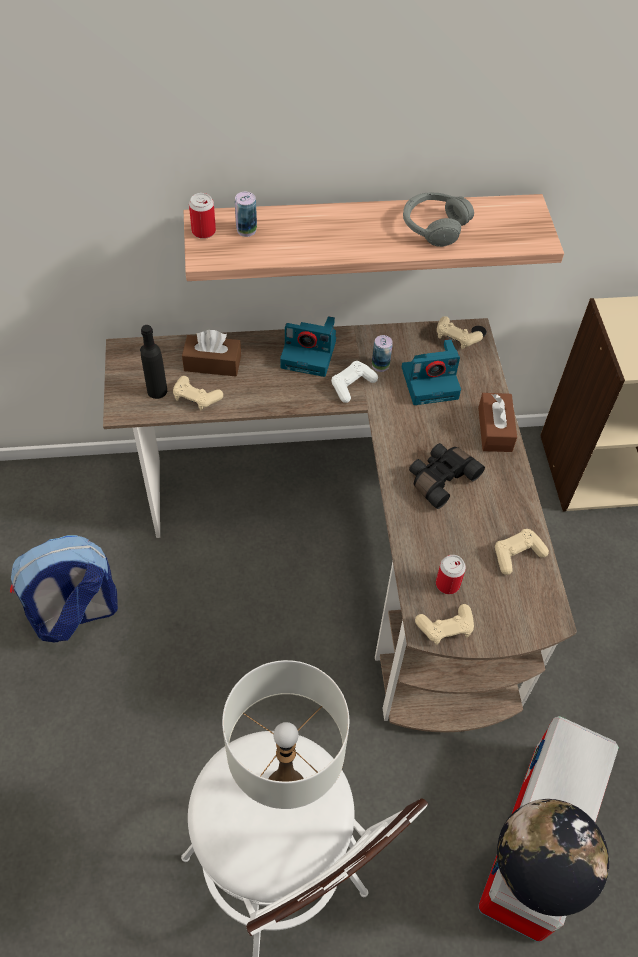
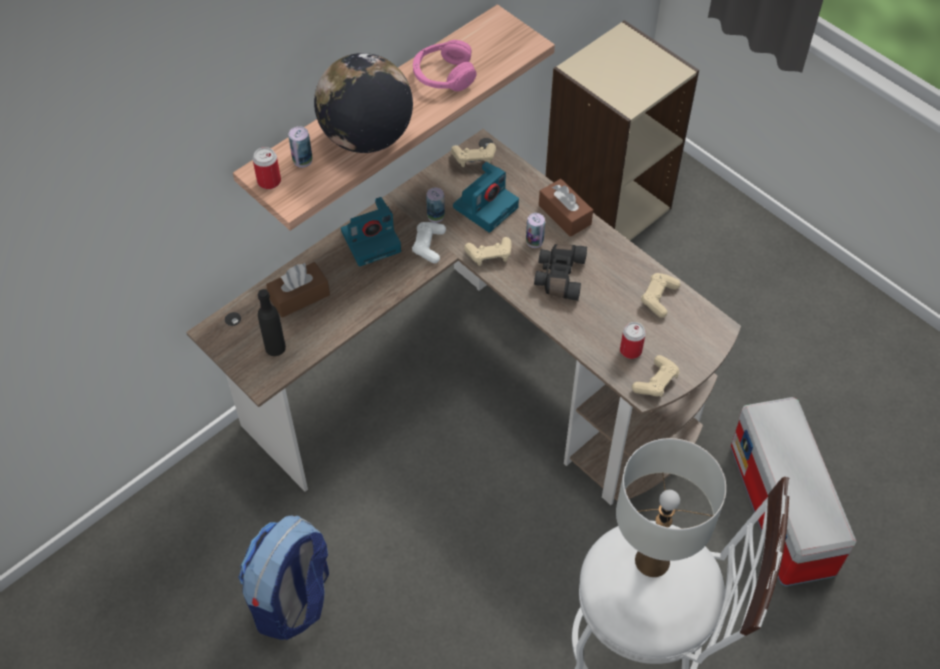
camera: 35 degrees left, 0 degrees up
beige game controller [173,376,223,411] -> beige game controller moved to [464,237,512,266]
grey headphones [403,192,474,247] -> pink headphones [413,40,476,91]
globe [497,799,609,916] -> globe moved to [314,53,413,153]
none -> can [526,213,545,248]

